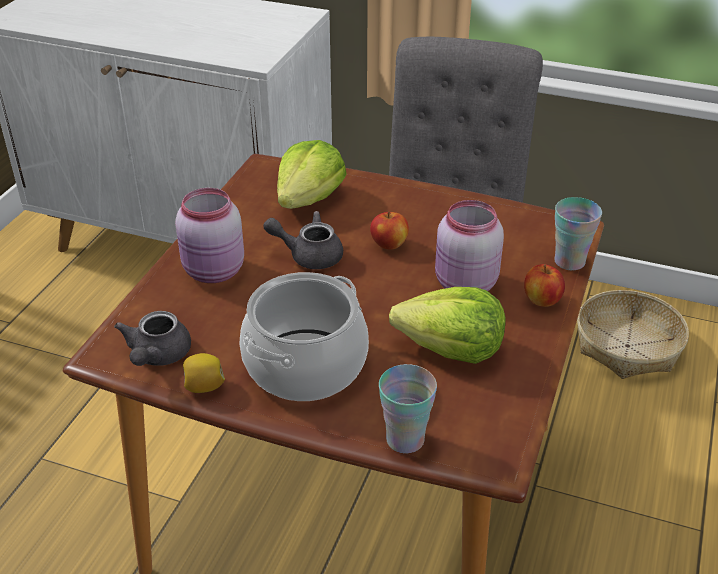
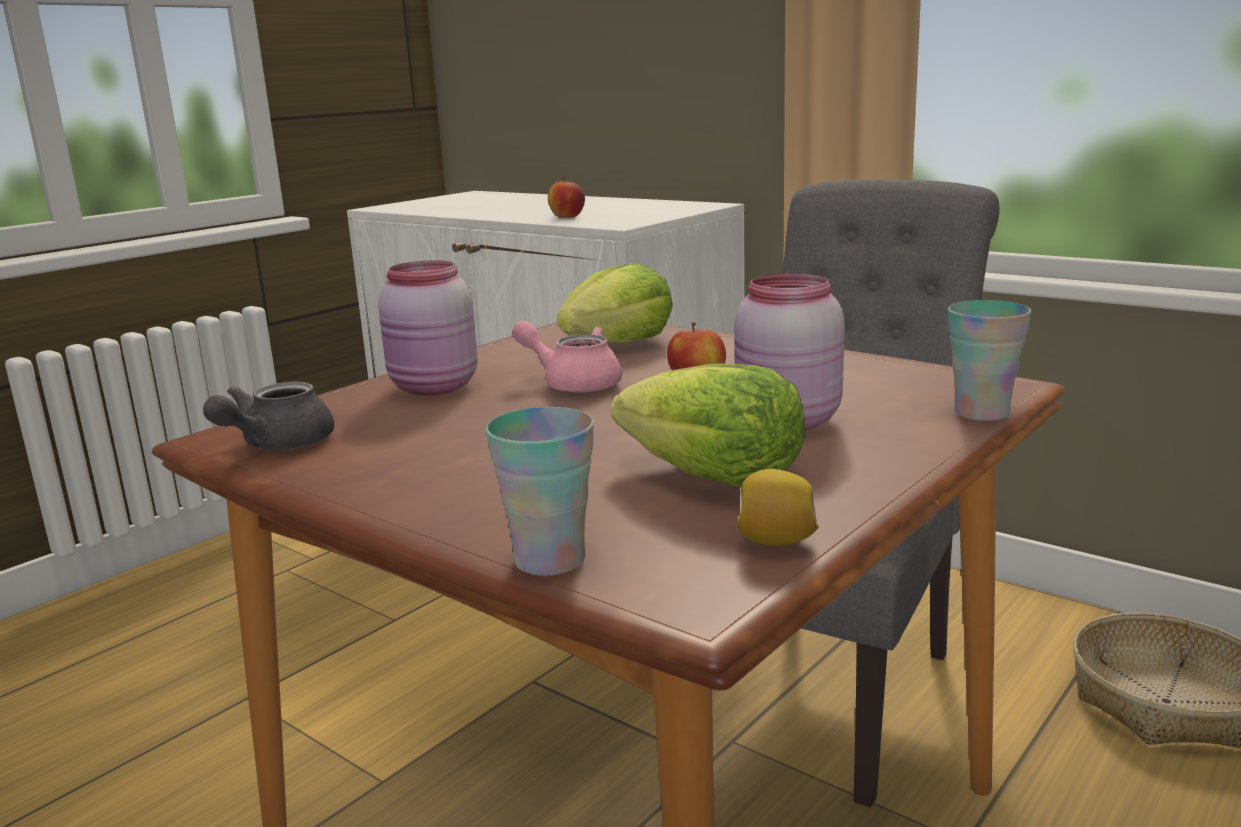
camera: 20 degrees right, 20 degrees down
lemon [183,353,225,393] -> lemon moved to [738,469,819,546]
cooking pot [240,272,369,401] -> none
grey teapot [263,211,343,269] -> pink teapot [512,320,622,393]
apple [524,264,565,307] -> apple moved to [548,176,585,218]

